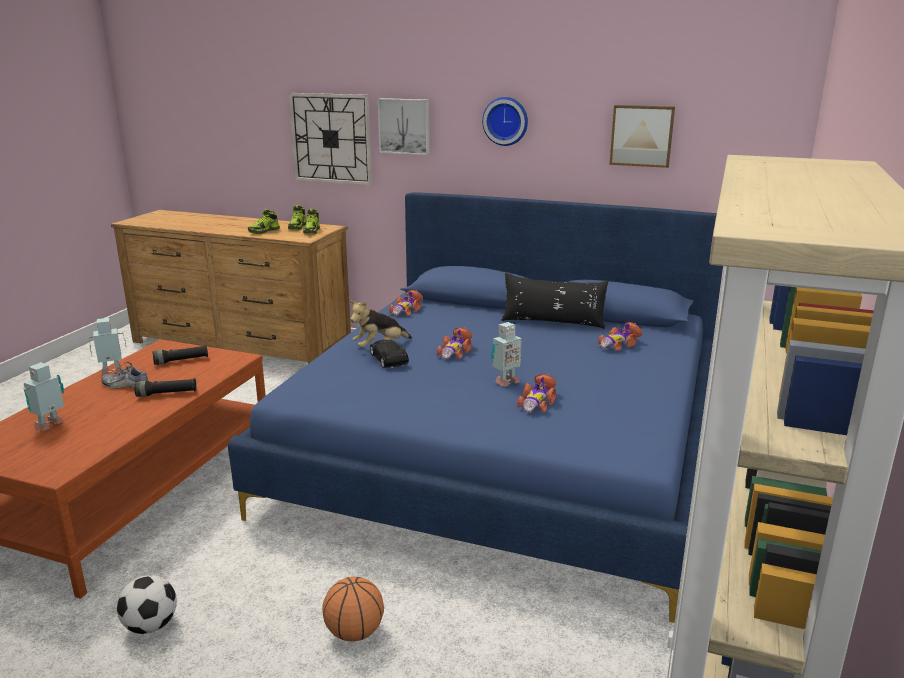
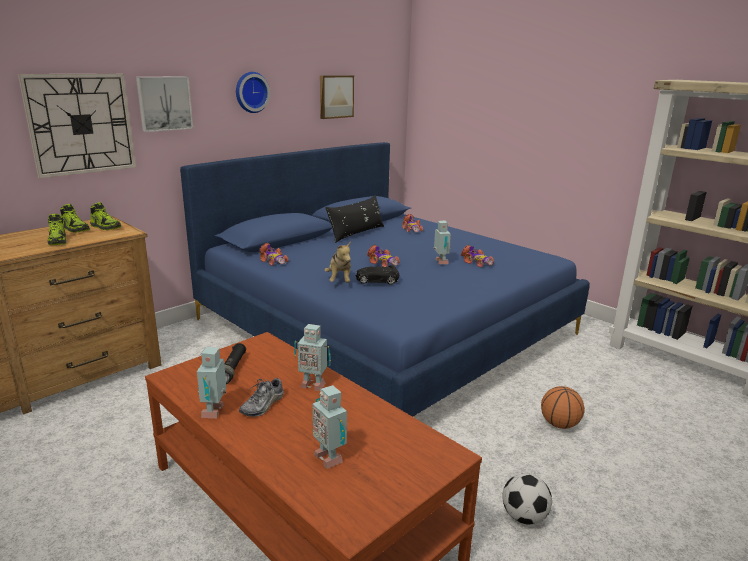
camera: 65 degrees left, 0 degrees up
black flashlight [134,378,196,397] -> toy robot [294,324,331,391]

